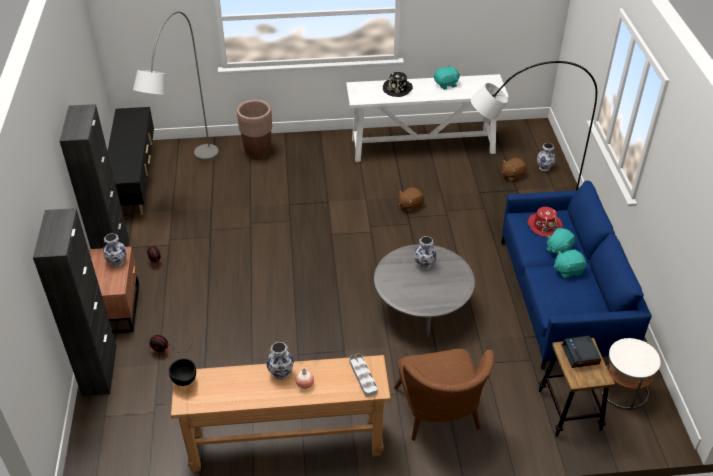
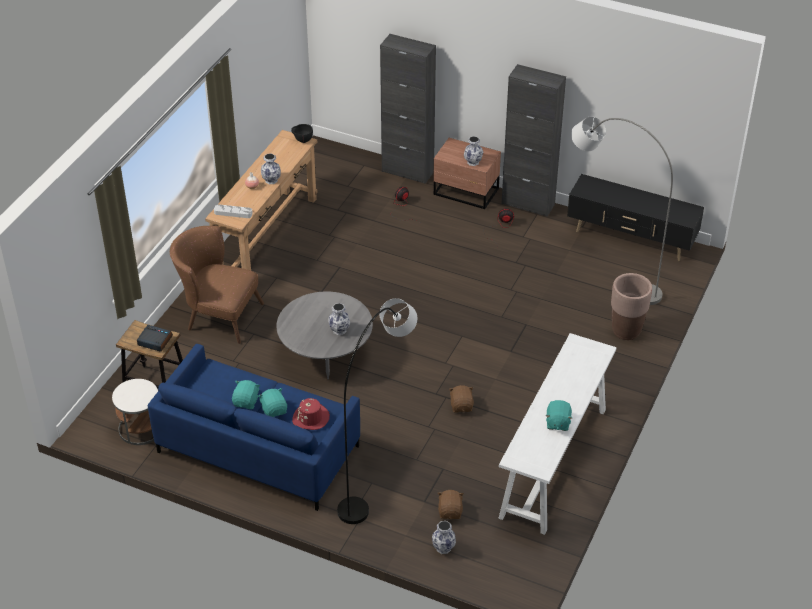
camera: 120 degrees right, 0 degrees up
black hat [383,72,413,97] -> none

